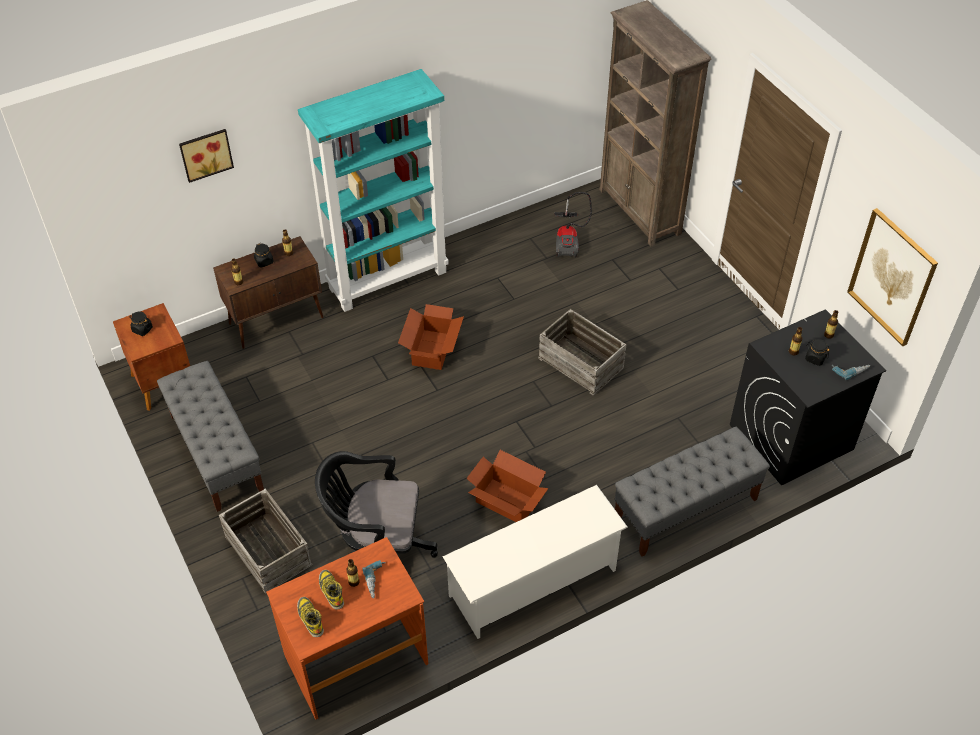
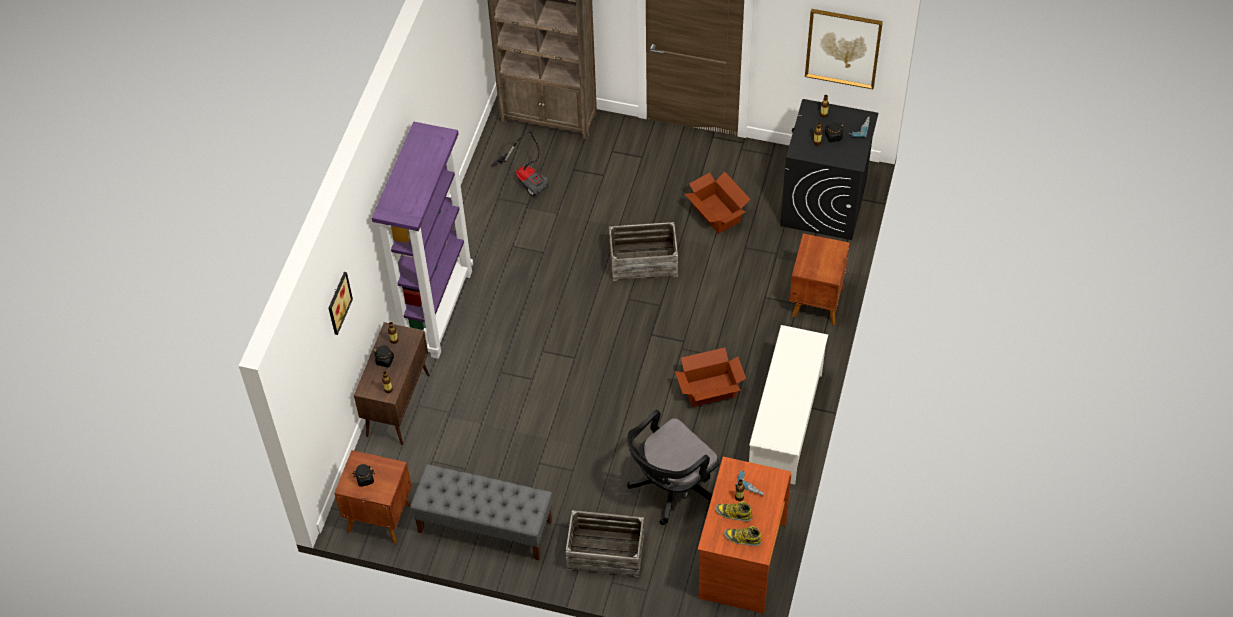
camera: 45 degrees left, 5 degrees up
turquoise bookcase [298,69,449,312] -> purple bookcase [372,122,473,359]
cardboard box [398,304,464,370] -> cardboard box moved to [685,172,751,234]
grey bench [615,427,770,557] -> brown nightstand [789,233,850,325]

